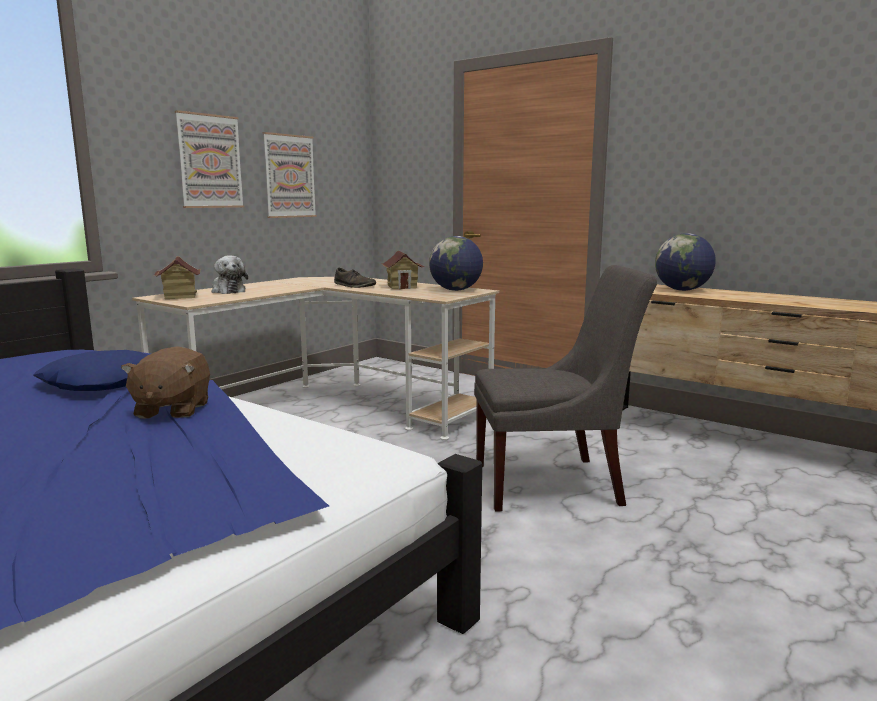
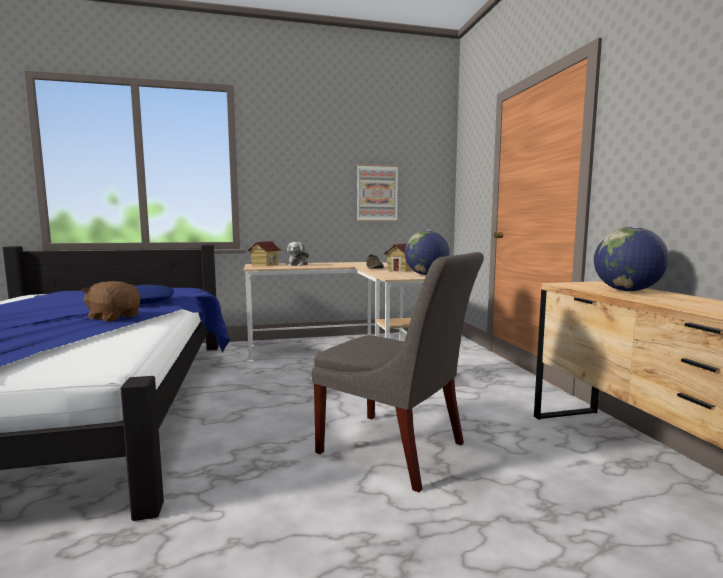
camera: 40 degrees right, 5 degrees down
brown plush toy [121,346,210,419] -> brown plush toy turned 75 degrees clockwise [81,281,140,321]
picture [175,110,244,208] -> none

